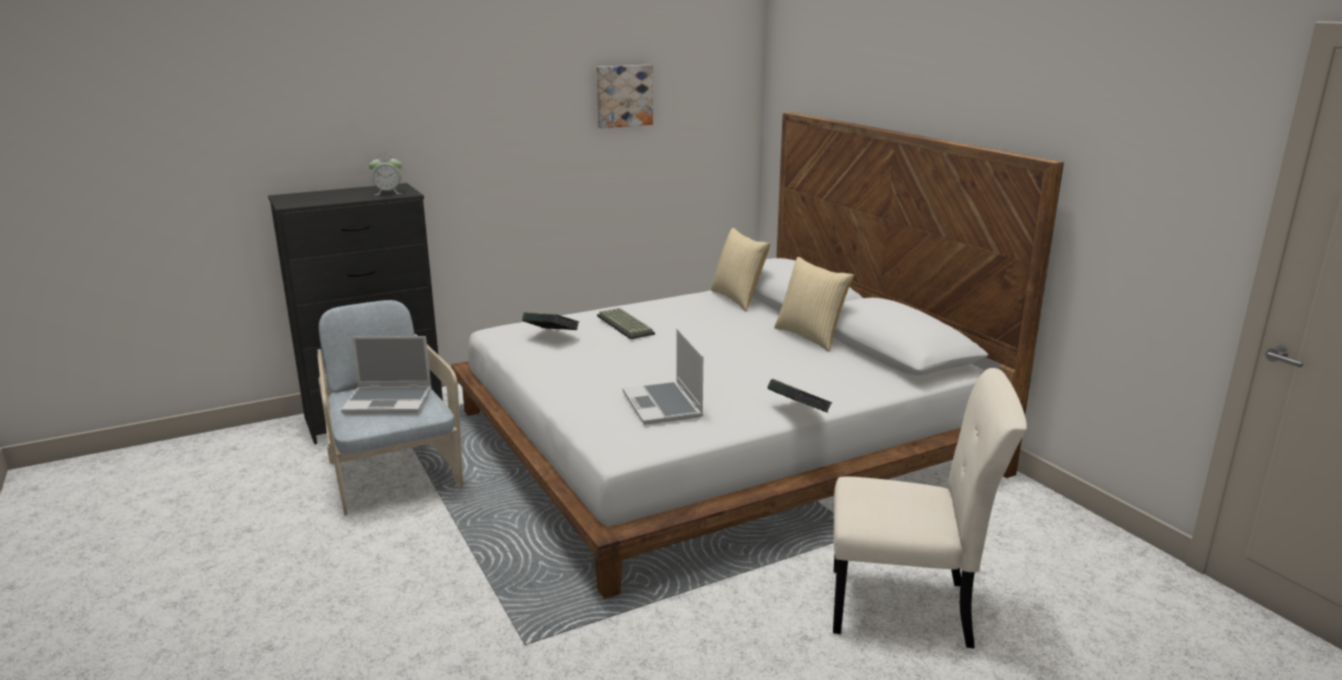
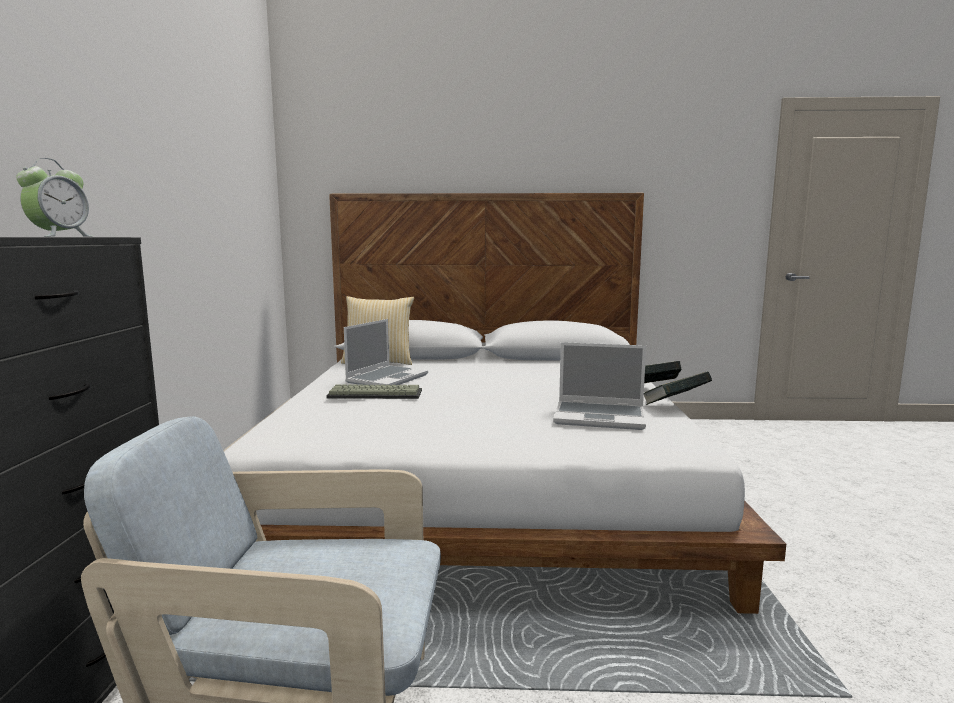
camera: 60 degrees left, 10 degrees down
laptop [341,336,432,414] -> laptop moved to [344,319,428,386]
book [522,312,579,330] -> book moved to [644,371,712,405]
picture [597,65,653,128] -> none
pillow [774,257,854,352] -> none
beige chair [833,368,1027,649] -> none

